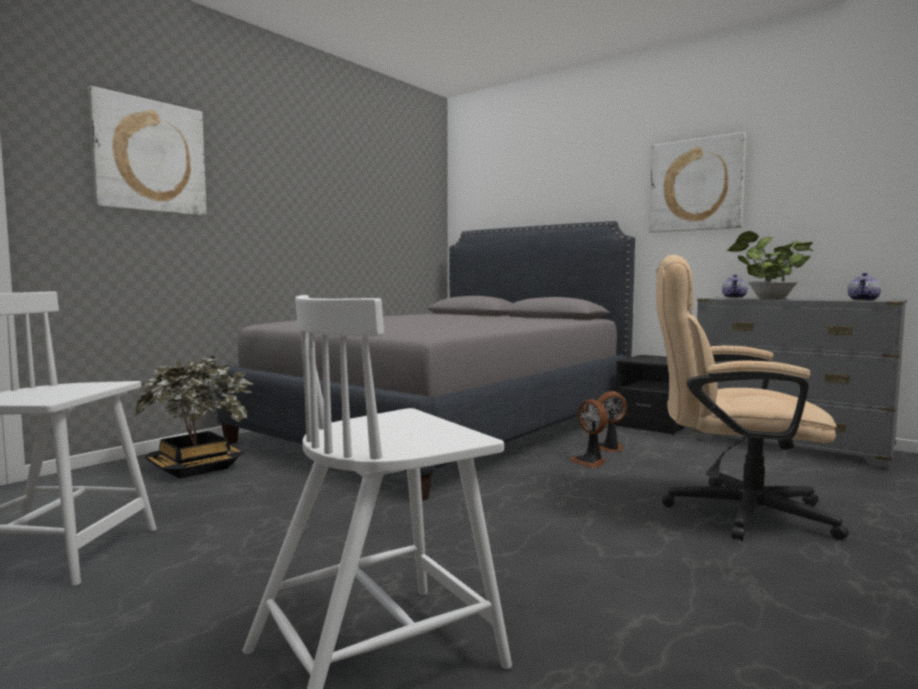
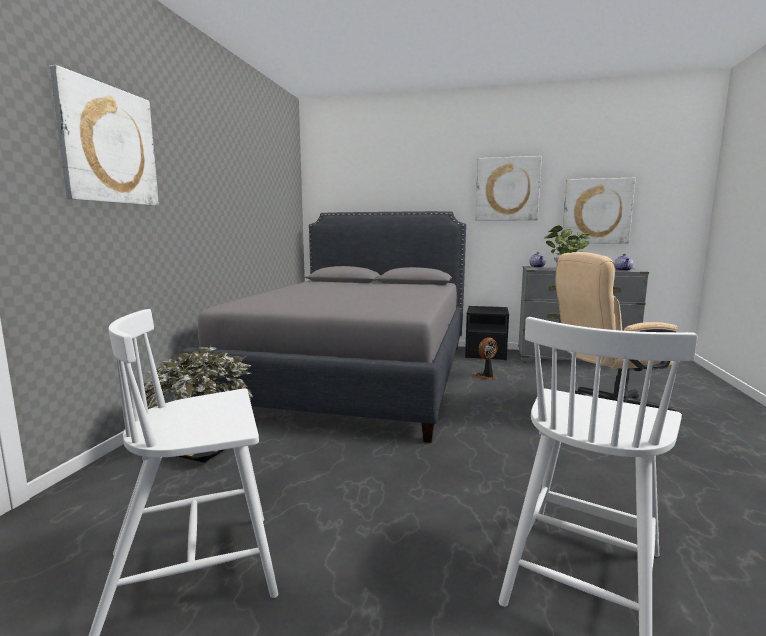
camera: 25 degrees left, 5 degrees up
fan [569,399,608,468] -> none
none -> picture [562,178,636,244]

